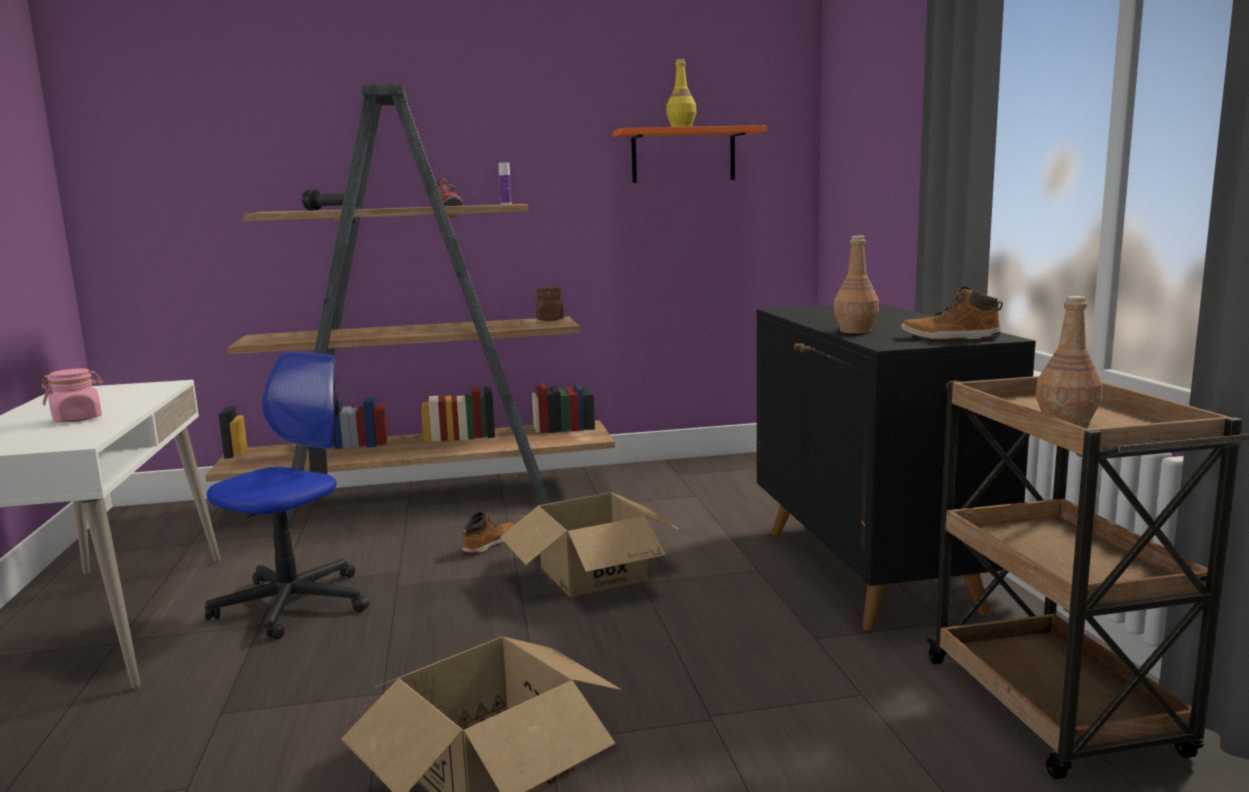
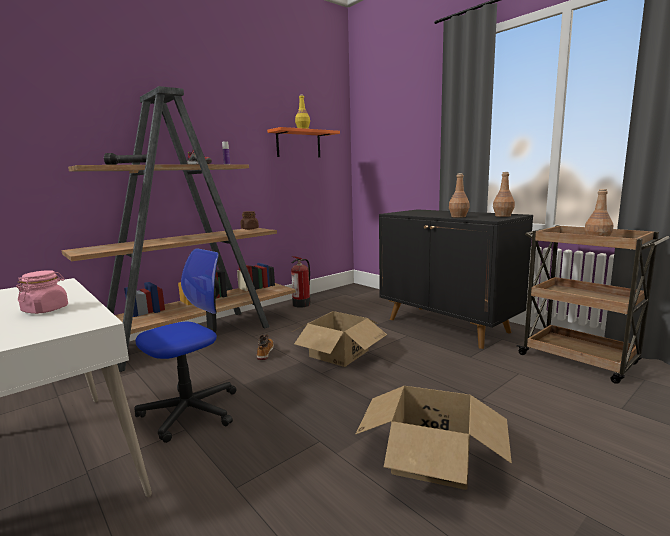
camera: 30 degrees left, 0 degrees up
office chair [205,352,369,639] -> office chair turned 45 degrees clockwise [134,248,237,443]
boot [901,287,1003,340] -> brown bottle [493,172,515,217]
none -> fire extinguisher [291,256,311,308]

